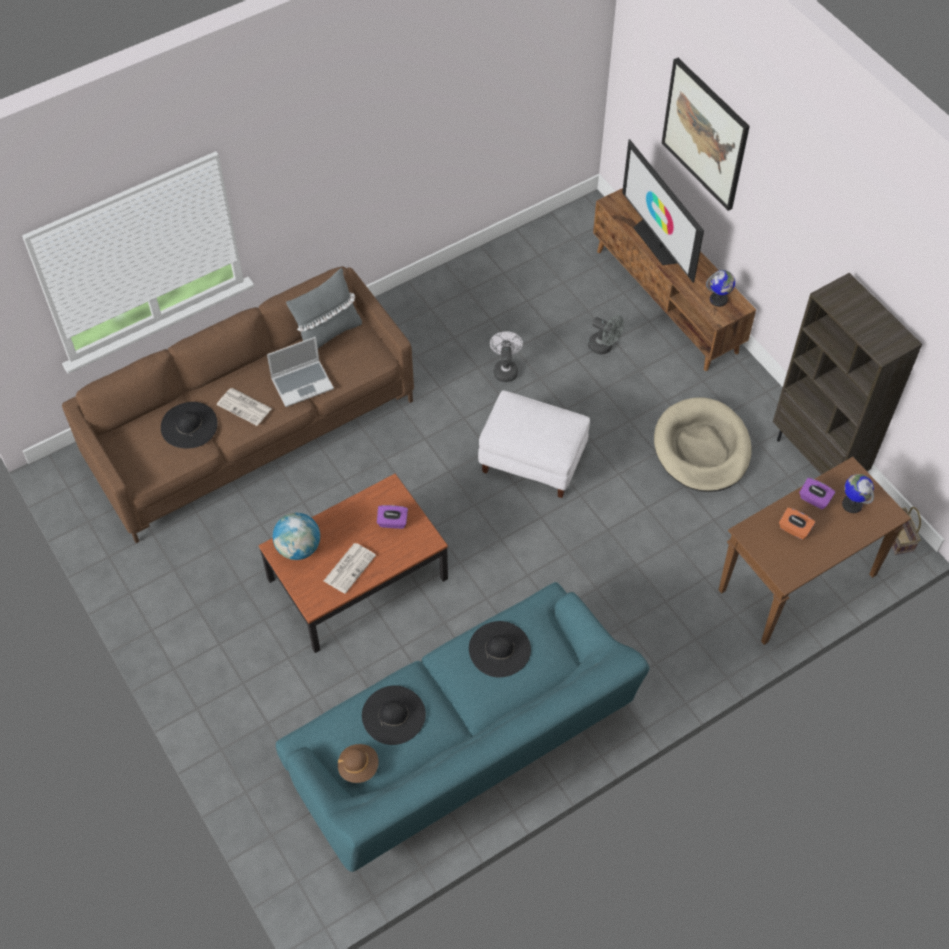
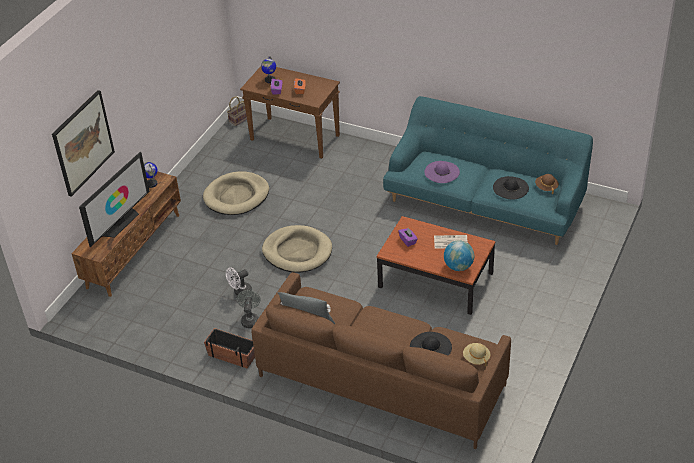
camera: 120 degrees left, 15 degrees down
newspaper [217,388,272,426] -> none
laptop [267,337,334,407] -> none
black hat [469,621,531,677] -> purple hat [424,161,460,183]
white ottoman [478,390,590,498] -> beige dog bed [262,225,332,273]
grey fan [588,315,624,355] -> grey fan moved to [237,290,261,328]
brown bookcase [773,272,922,475] -> none
none -> planter [204,328,255,368]
none -> beige hat [463,343,490,366]

